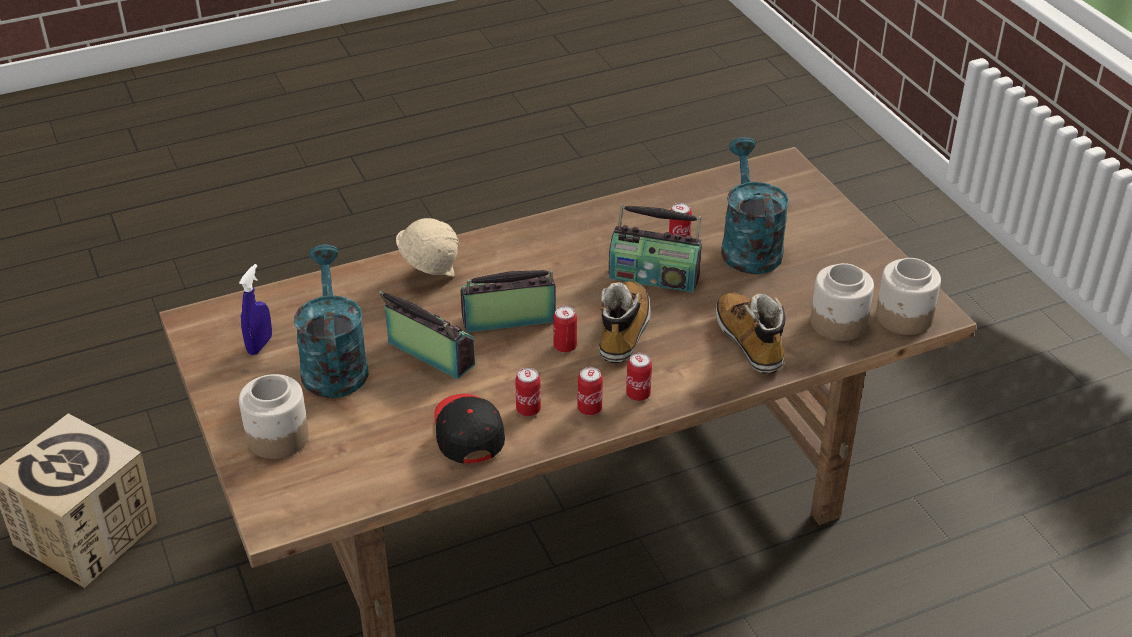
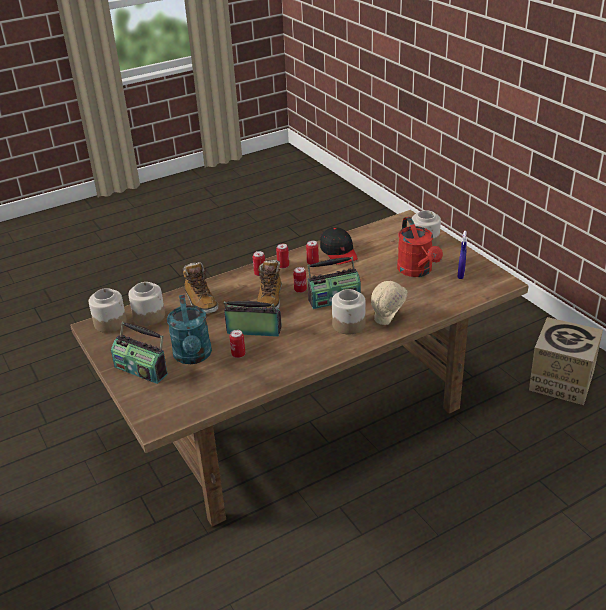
camera: 175 degrees right, 5 degrees down
turquoise watering can [294,244,369,398] -> red watering can [397,217,443,277]
radio [379,291,475,379] -> radio moved to [111,322,168,384]
none -> jar [332,289,366,334]

